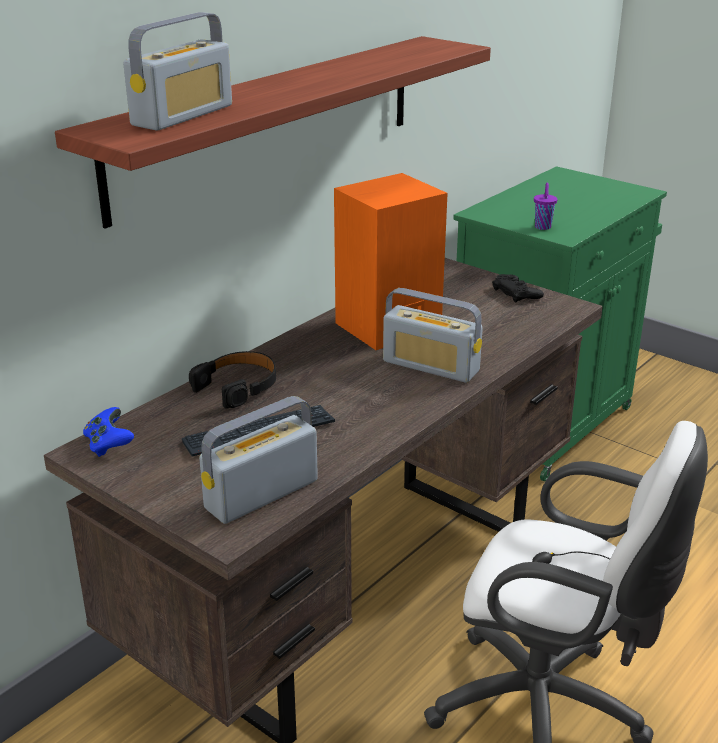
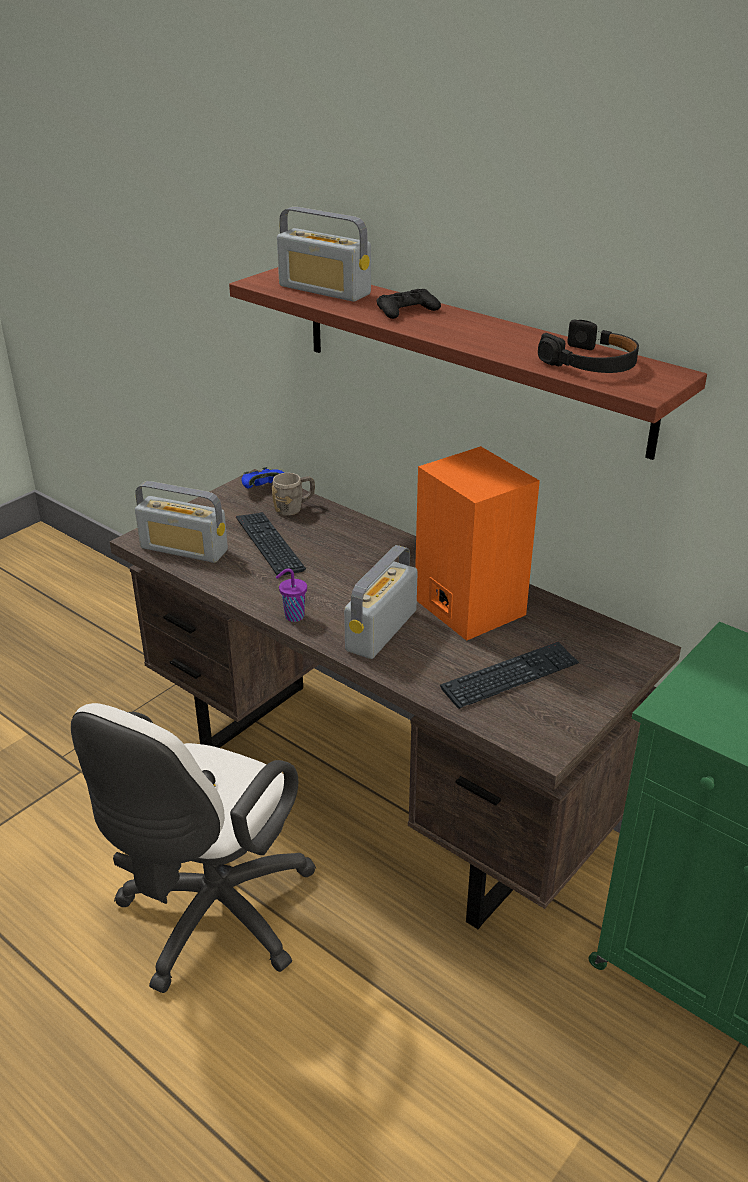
camera: 90 degrees right, 5 degrees up
black headphones [189,351,276,409] -> black headphones moved to [538,320,639,373]
radio [199,396,318,524] -> radio turned 150 degrees clockwise [135,481,228,563]
black game controller [492,274,544,303] -> black game controller moved to [376,289,441,319]
purple cup [534,182,557,230] -> purple cup moved to [276,568,307,622]
none -> grey mug [272,473,315,516]
none -> keyboard [440,642,579,709]

